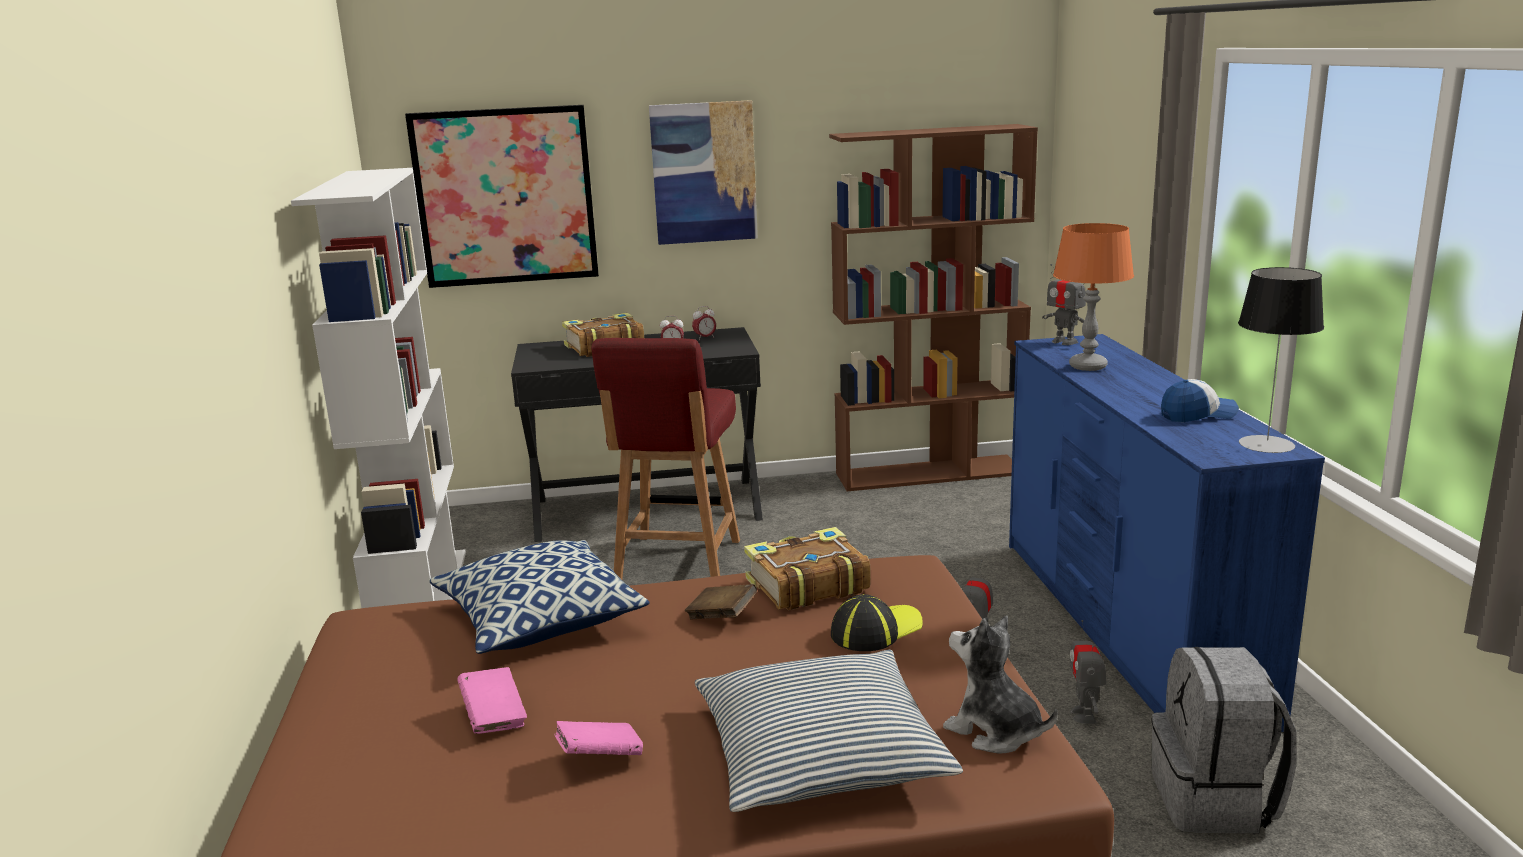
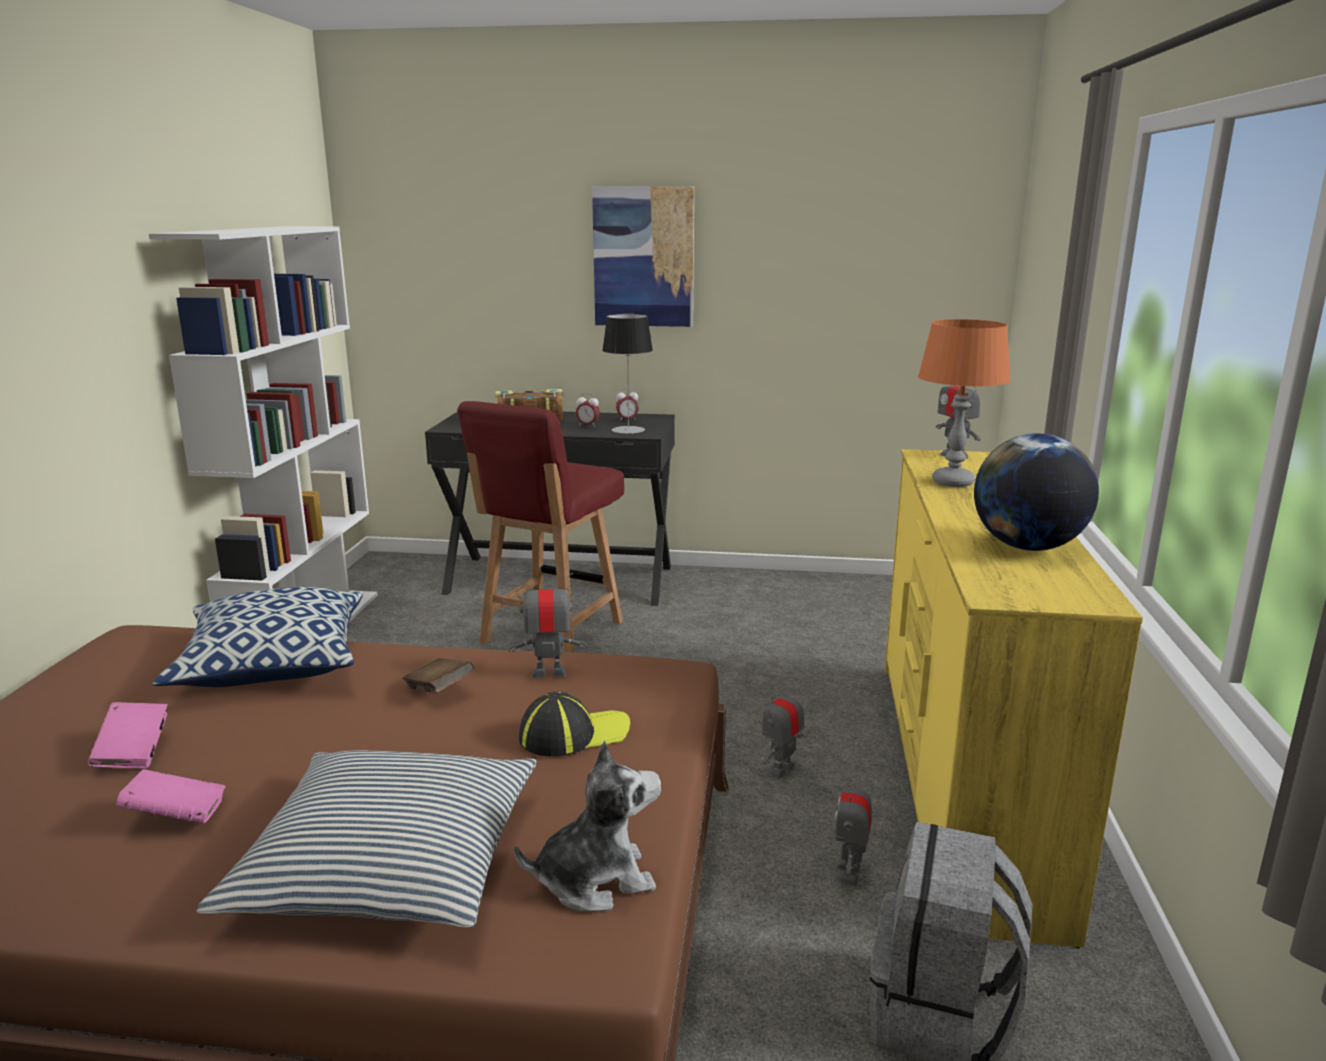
camera: 15 degrees right, 0 degrees up
picture [405,105,599,288] -> none
book [744,527,871,610] -> toy robot [509,573,587,678]
brown bookcase [829,124,1038,491] -> none
plush toy [943,615,1057,754] -> plush toy turned 105 degrees clockwise [514,741,661,911]
blue dresser [1009,334,1325,733] -> yellow dresser [885,449,1143,949]
cap [1161,379,1239,422] -> globe [974,433,1099,551]
table lamp [1238,267,1324,453] -> table lamp moved to [602,314,653,434]

